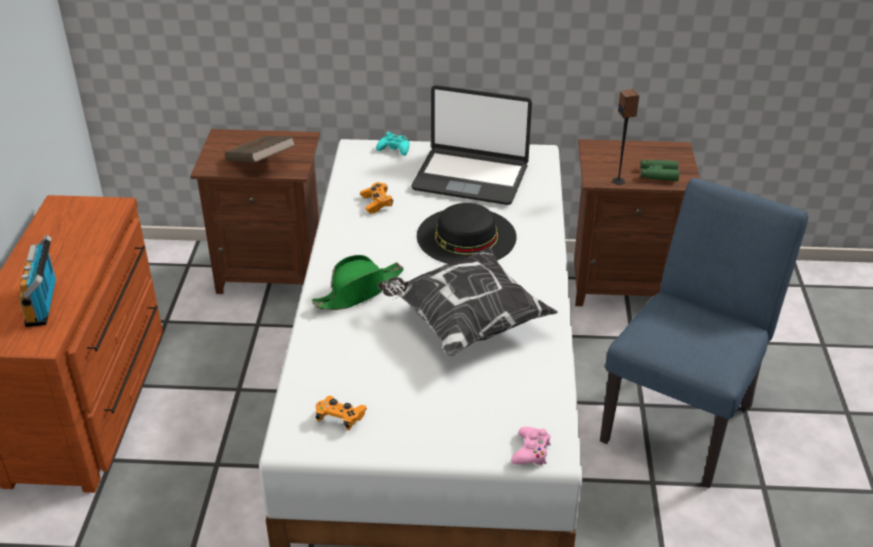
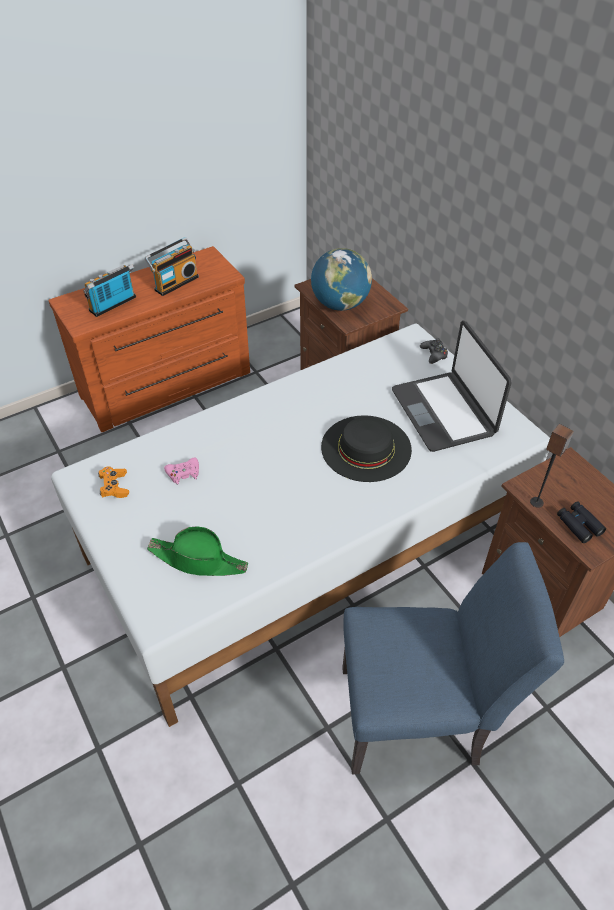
camera: 55 degrees right, 10 degrees up
brown book [225,136,296,162] -> globe [311,248,372,311]
green hat [312,255,404,310] -> green hat moved to [147,527,248,576]
orange game controller [360,182,393,214] -> none
turquoise game controller [376,132,410,156] -> black game controller [420,338,448,364]
pillow [378,247,558,357] -> none
pink game controller [511,427,551,465] -> pink game controller moved to [164,458,199,484]
green binoculars [640,160,679,181] -> black binoculars [557,501,606,543]
none -> radio [144,237,199,296]

